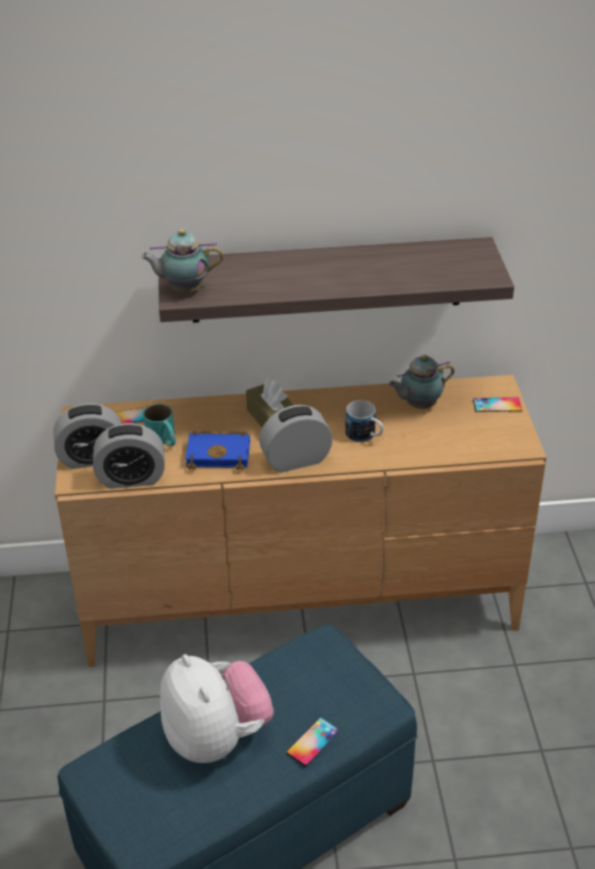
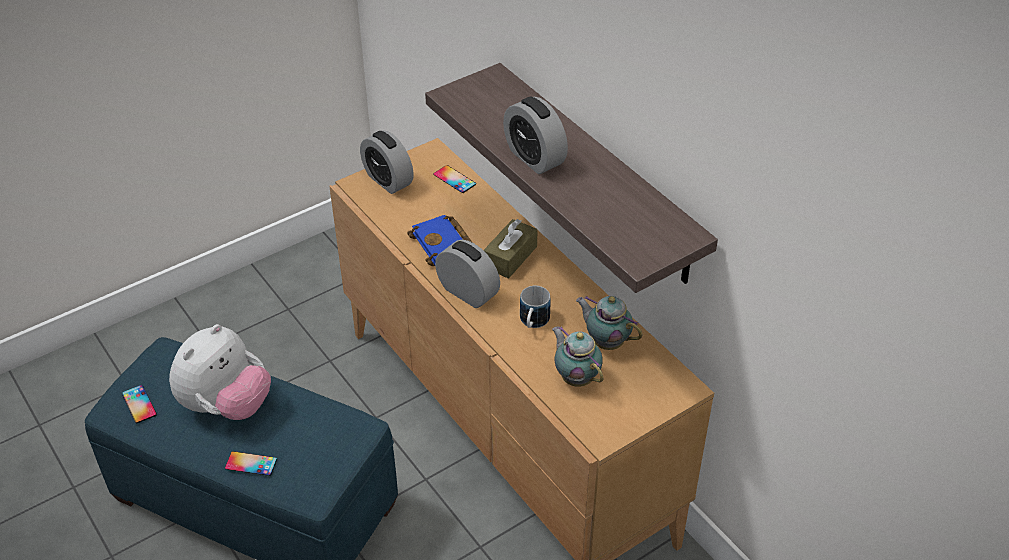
camera: 60 degrees right, 5 degrees up
alarm clock [93,423,165,489] -> alarm clock moved to [503,97,568,174]
teapot [141,229,224,292] -> teapot moved to [552,326,603,387]
turquoise mug [143,404,176,446] -> none
phone [473,397,522,412] -> phone moved to [122,385,157,423]

